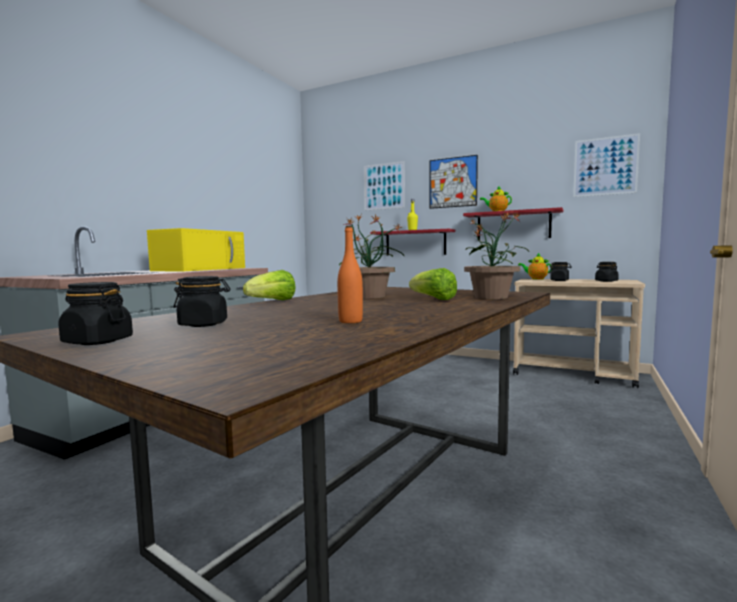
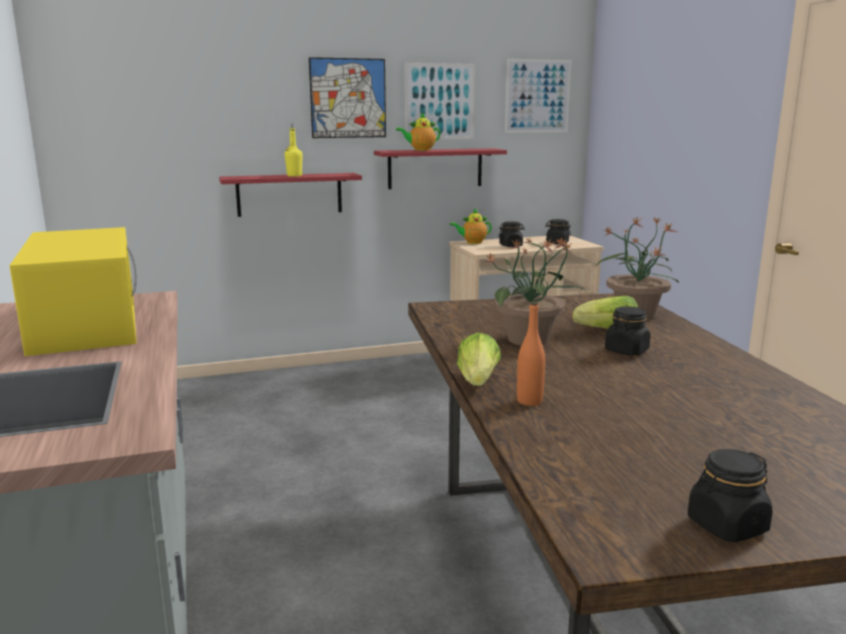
camera: 45 degrees left, 10 degrees up
black jar [174,276,230,327] -> black jar moved to [605,306,650,355]
orange bottle [337,226,363,323] -> orange bottle moved to [517,302,545,406]
picture [364,161,405,211] -> picture moved to [405,63,475,140]

